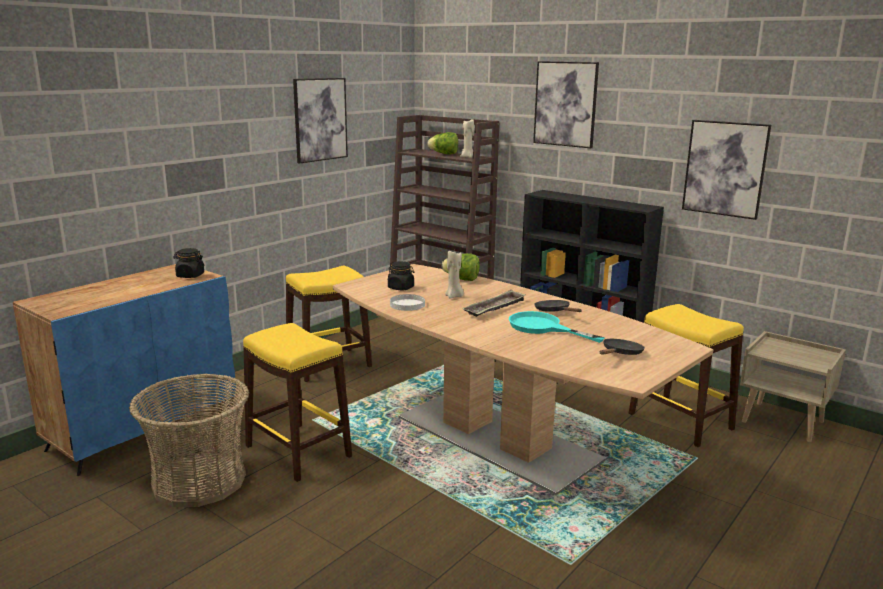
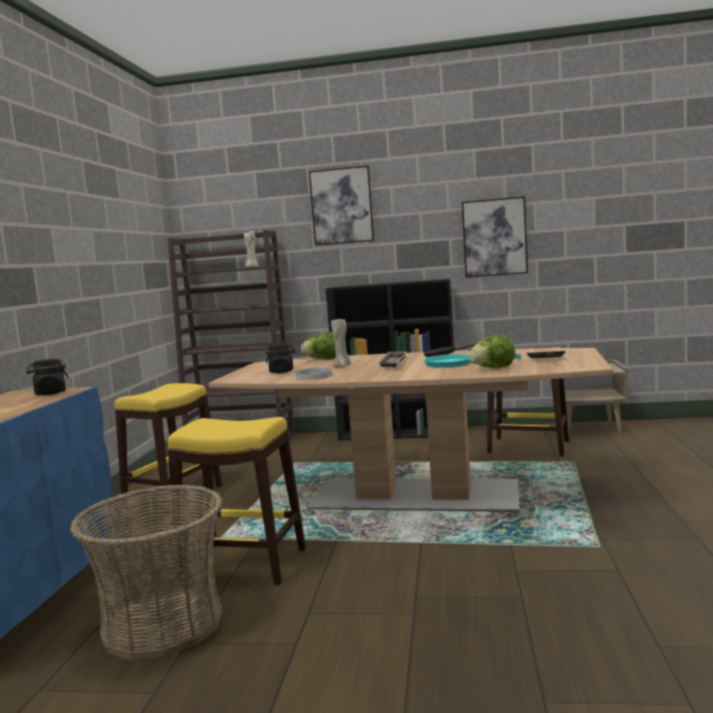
camera: 30 degrees left, 10 degrees down
picture [293,78,348,163] -> none
lettuce [427,132,458,154] -> lettuce moved to [469,335,515,368]

